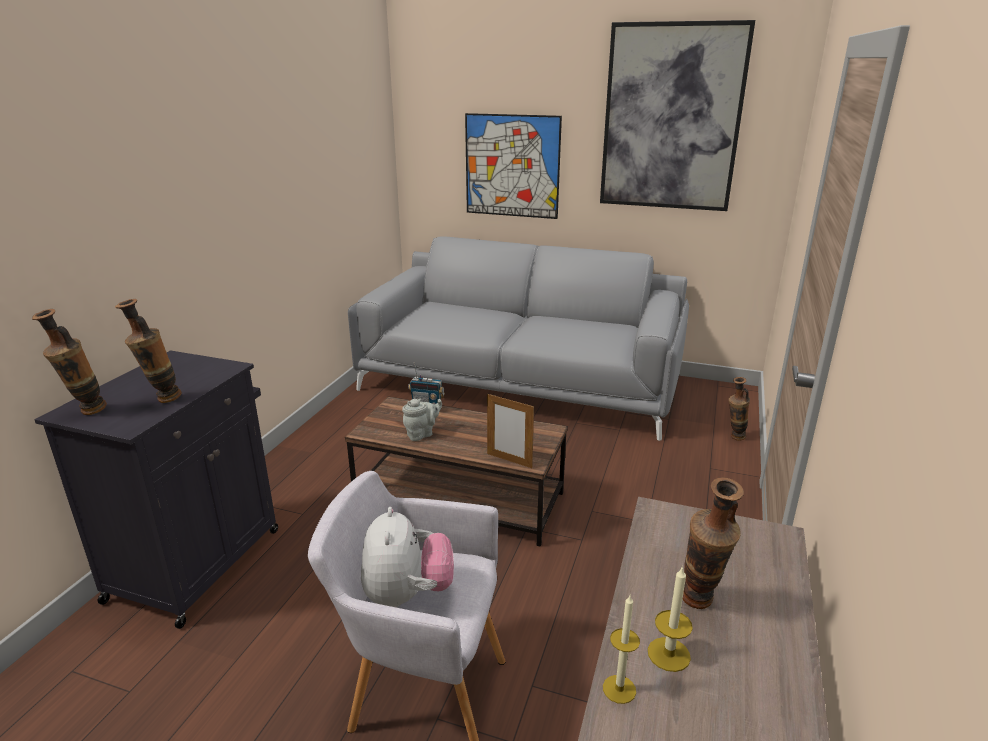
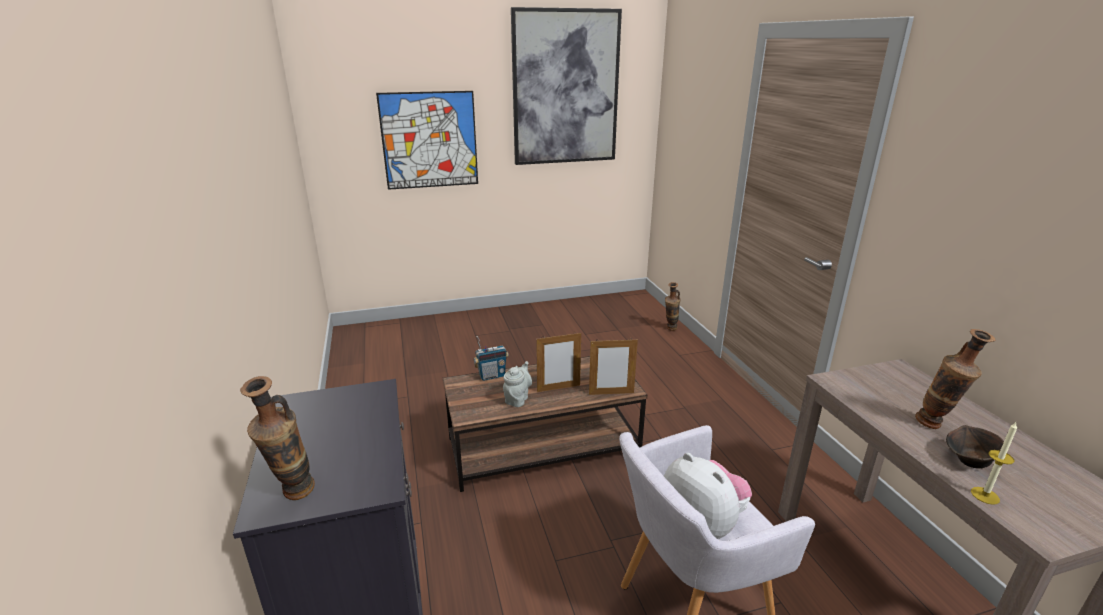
camera: 35 degrees left, 0 degrees up
vase [115,299,182,403] -> none
grey sofa [348,236,689,441] -> none
candle [648,566,693,672] -> brown bowl [946,425,1004,468]
none -> picture frame [536,332,581,392]

